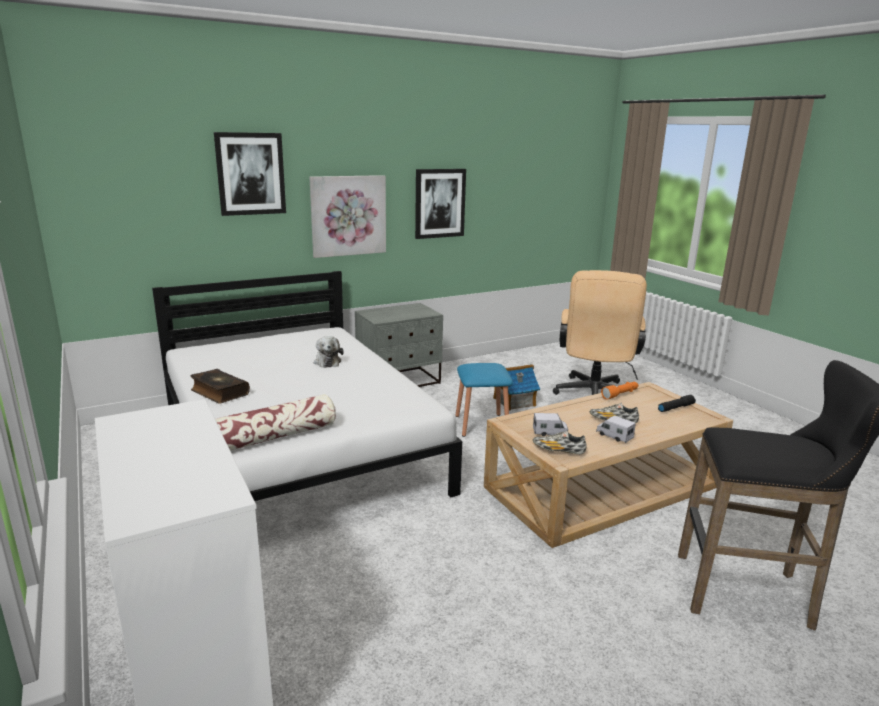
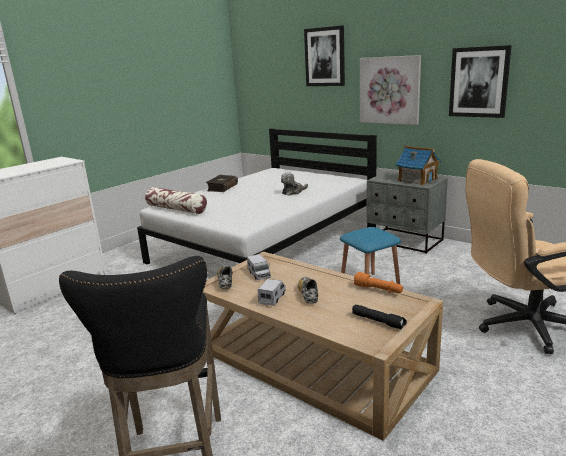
camera: 70 degrees right, 0 degrees up
toy house [493,364,540,411] -> toy house moved to [395,146,441,185]

